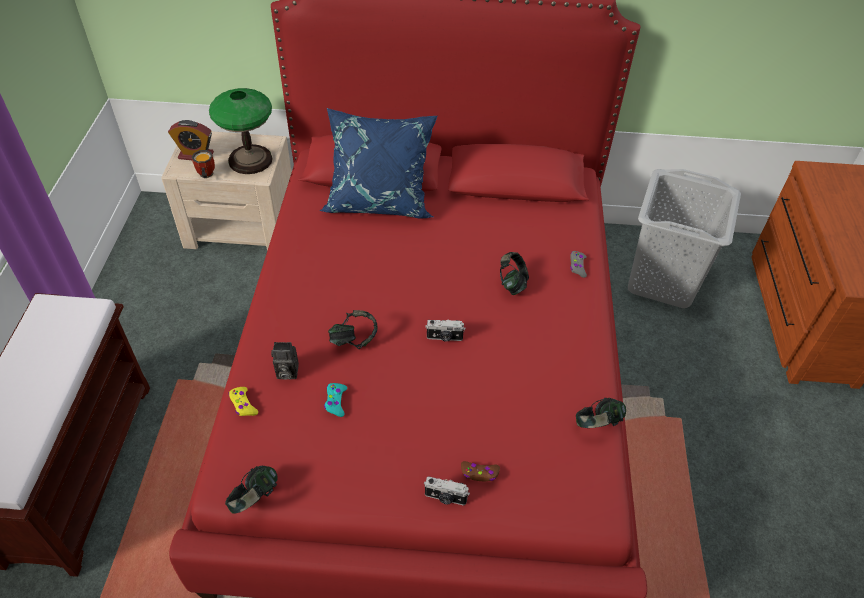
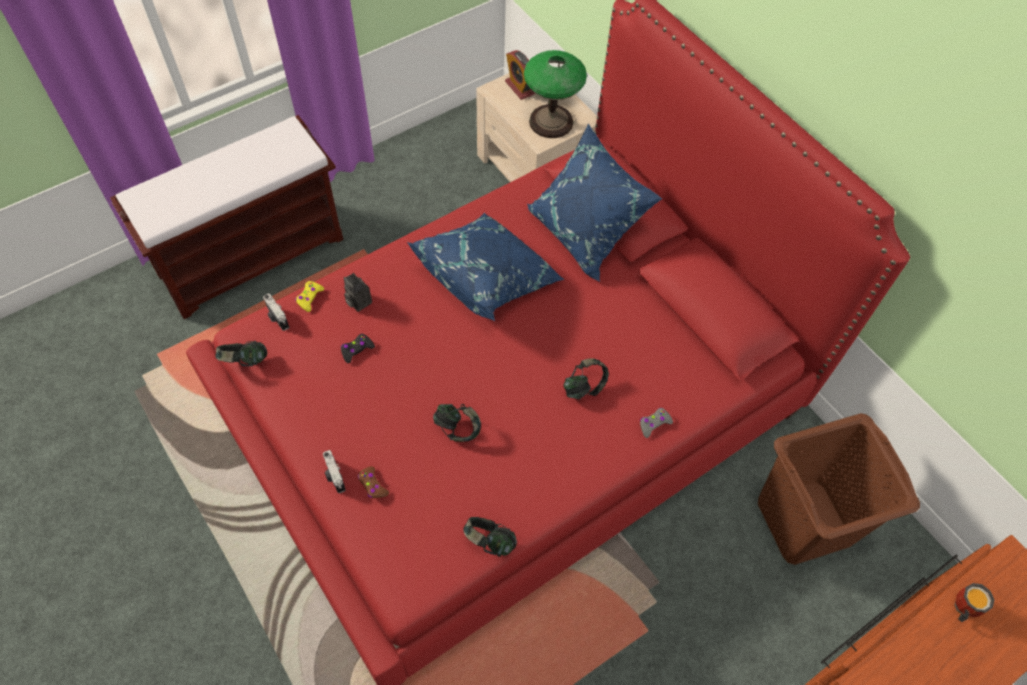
camera: 50 degrees right, 10 degrees up
mug [192,150,215,178] -> mug moved to [955,583,994,622]
turquoise game controller [324,383,347,417] -> black game controller [341,334,375,363]
headphones [328,310,378,349] -> headphones moved to [433,404,481,442]
camera [425,320,465,341] -> camera moved to [263,293,289,331]
grey laundry basket [628,169,741,308] -> brown laundry basket [758,413,920,565]
none -> blue pillow [407,213,565,321]

